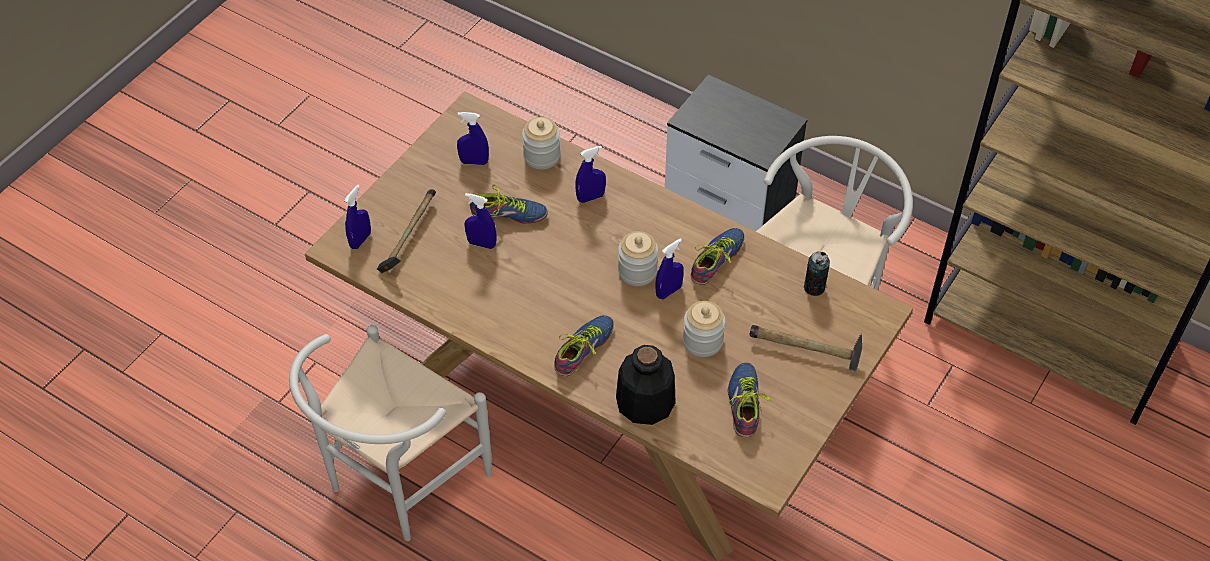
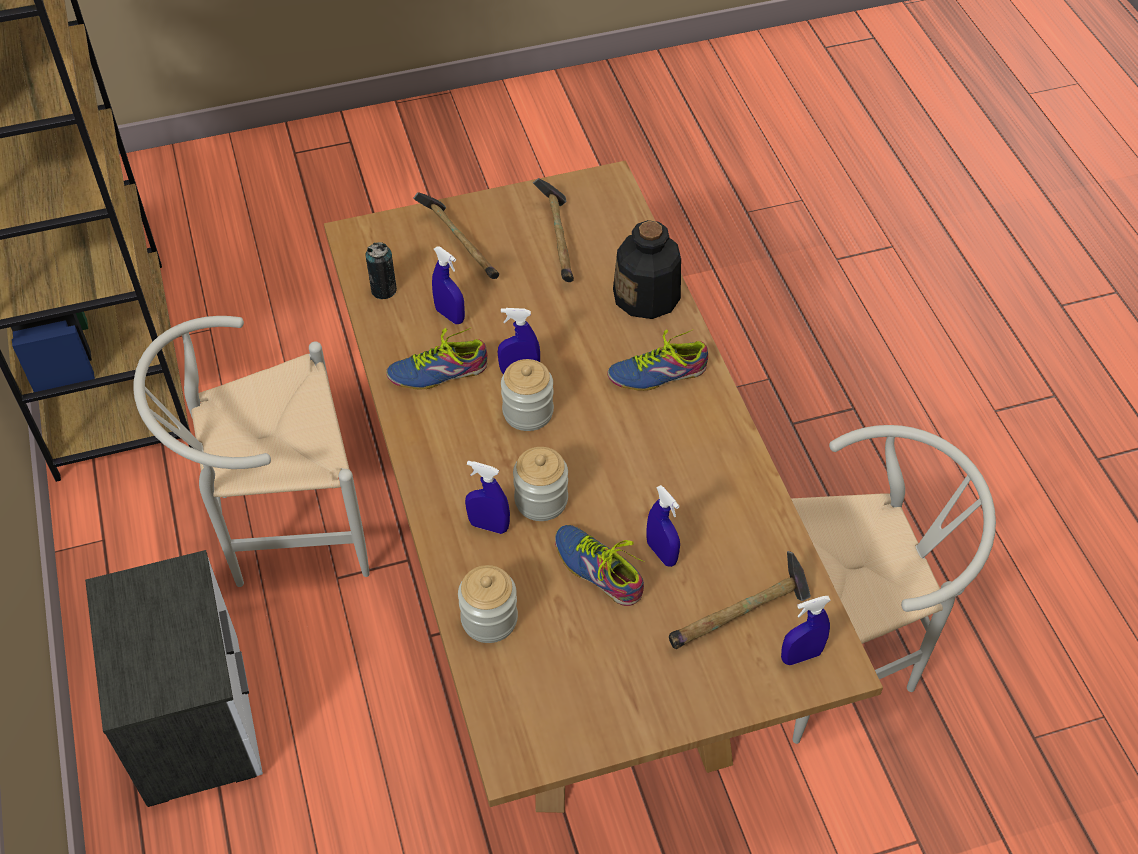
camera: 140 degrees left, 0 degrees up
blue spray bottle [457,112,489,165] -> blue spray bottle moved to [432,246,465,324]
jar [683,301,725,357] -> jar moved to [513,447,568,521]
shoe [728,362,771,437] -> hammer [533,178,574,282]

